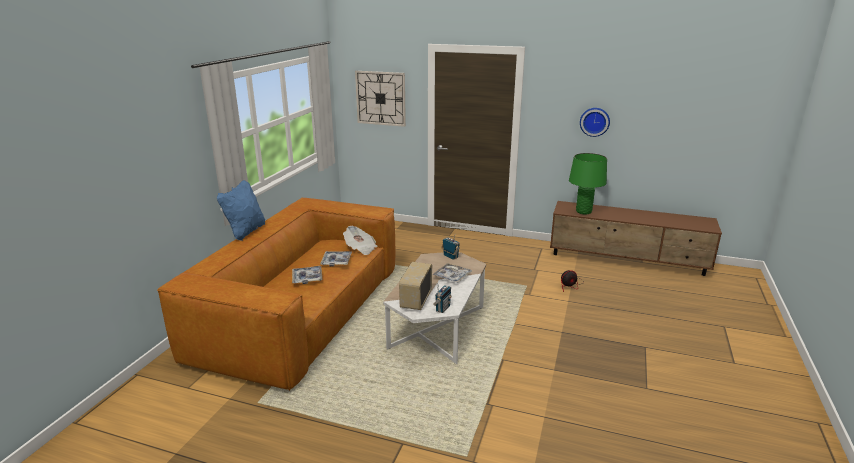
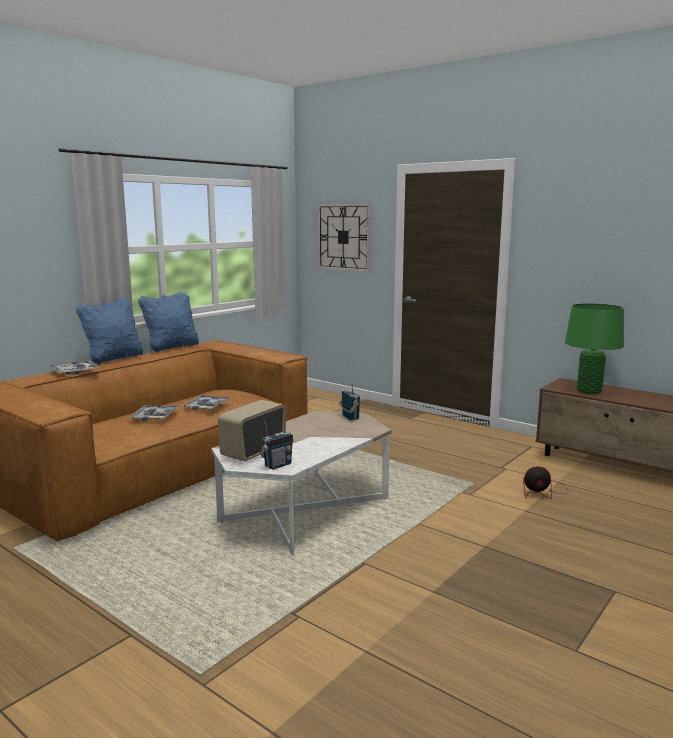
camera: 20 degrees right, 10 degrees down
newspaper [343,226,377,255] -> none
tray [433,263,472,283] -> tray moved to [50,361,100,374]
wall clock [580,108,610,137] -> none
none -> blue pillow [138,292,199,353]

